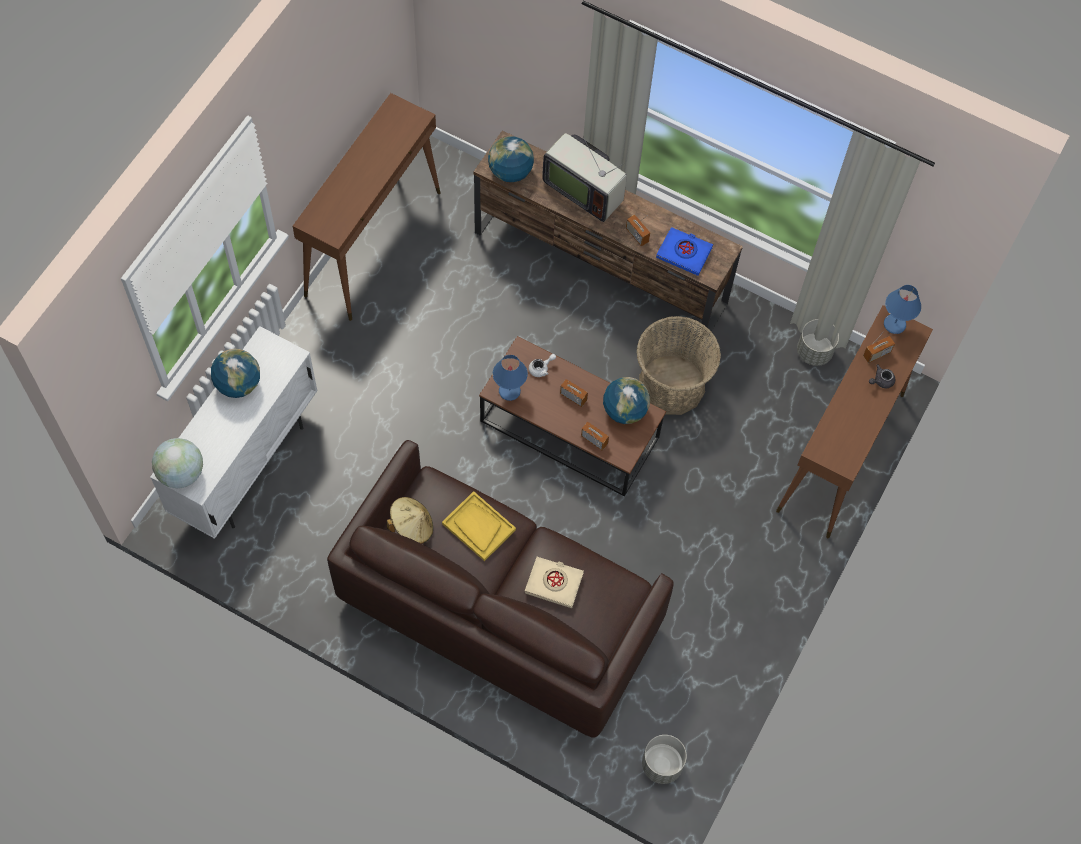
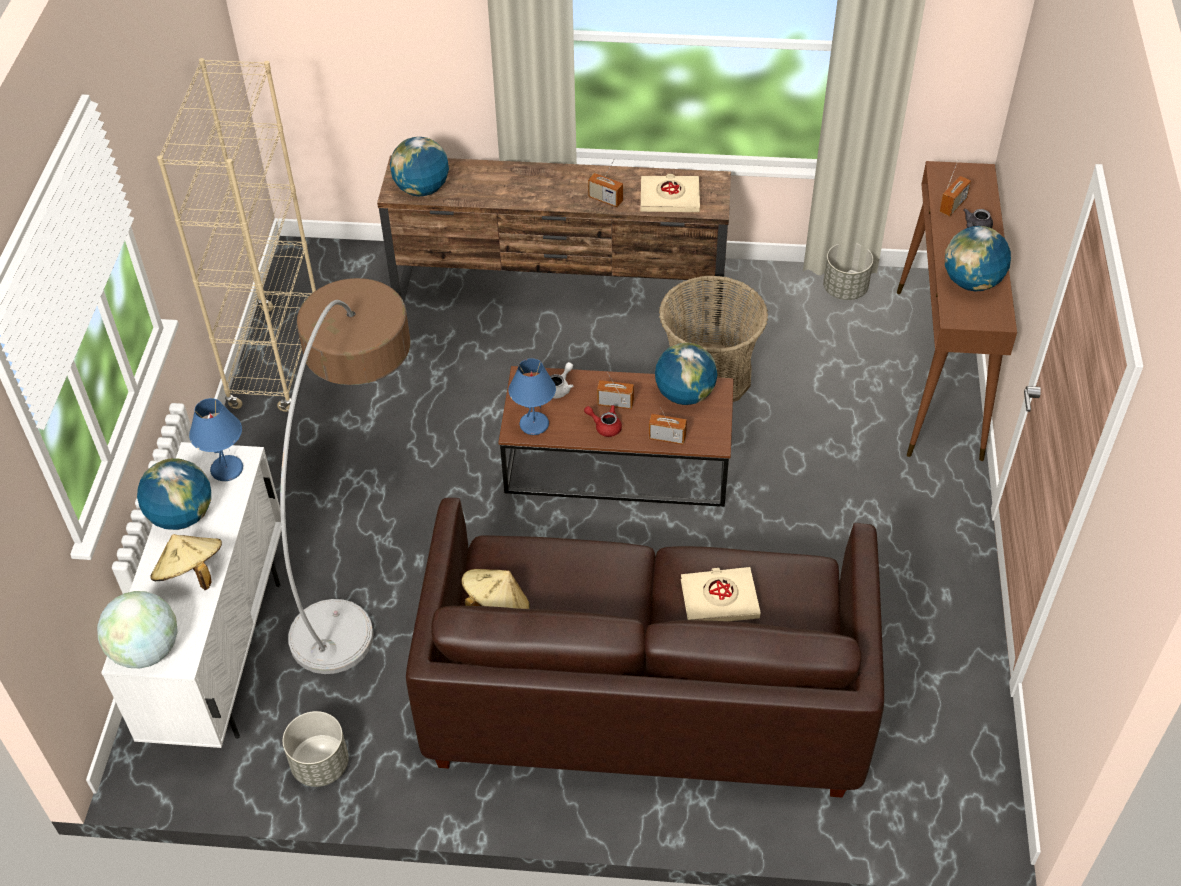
camera: 20 degrees left, 15 degrees down
brown console table [293,93,440,321] -> beige bookcase [157,58,316,412]
yellow tray [442,491,516,561] -> none
television [542,133,627,222] -> none
grey planter [642,735,687,784] -> grey planter moved to [283,711,349,787]
blue book [656,227,713,276] -> beige book [641,174,700,212]
blue table lamp [884,285,921,334] -> blue table lamp moved to [189,398,243,481]
none -> beige hat [150,534,222,590]
none -> floor lamp [280,278,410,674]
none -> red teapot [584,405,622,437]
none -> globe [945,226,1011,292]

